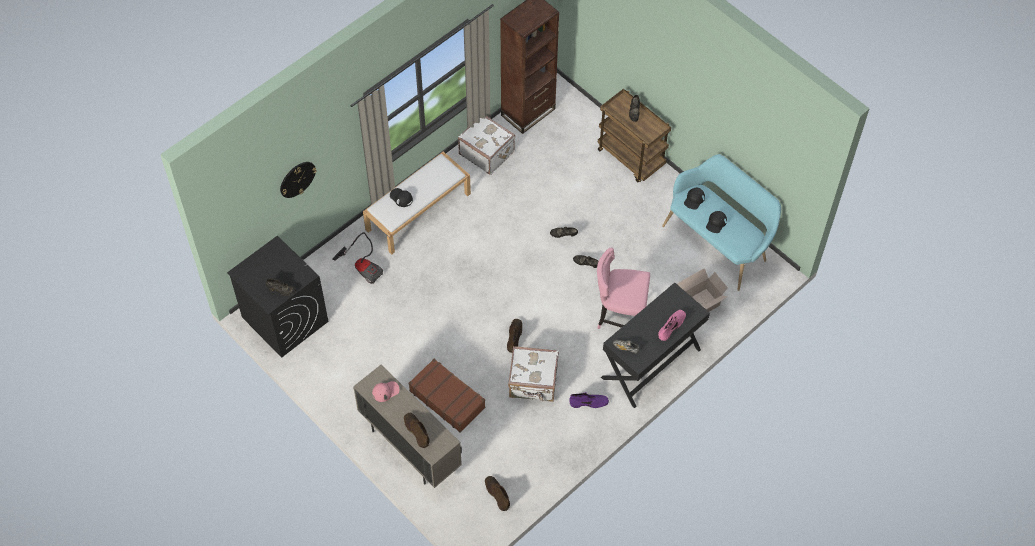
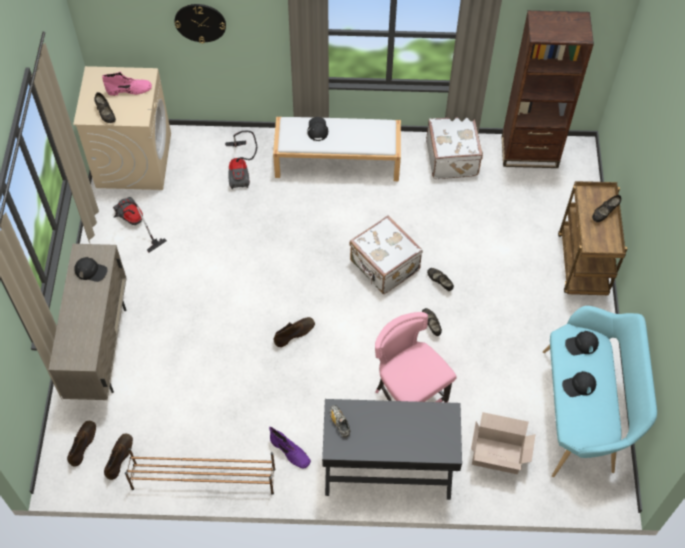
camera: 45 degrees right, 0 degrees up
black washing machine [227,236,328,358] -> beige washing machine [73,66,171,190]
pink cap [372,381,399,402] -> black cap [74,257,108,282]
brown boot [404,413,430,448] -> brown boot moved to [67,421,96,466]
brown suitcase [408,359,485,433] -> none
white suitcase [508,346,559,402] -> white suitcase moved to [349,216,422,294]
pink boot [658,310,686,341] -> pink boot moved to [102,71,152,96]
none -> vacuum cleaner [113,197,167,253]
none -> brown shoe rack [125,448,275,495]

